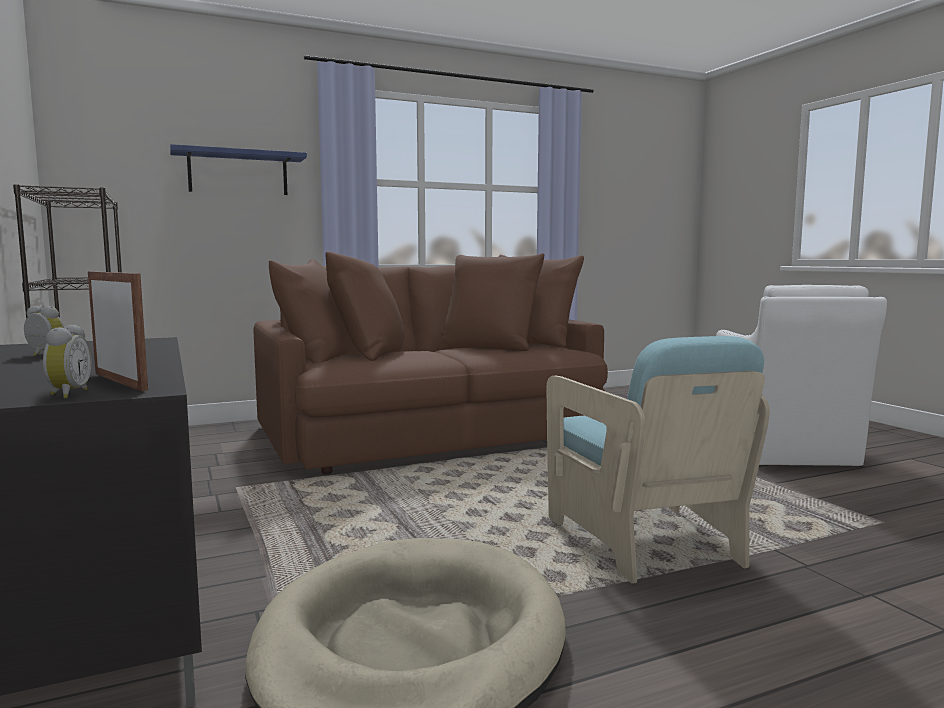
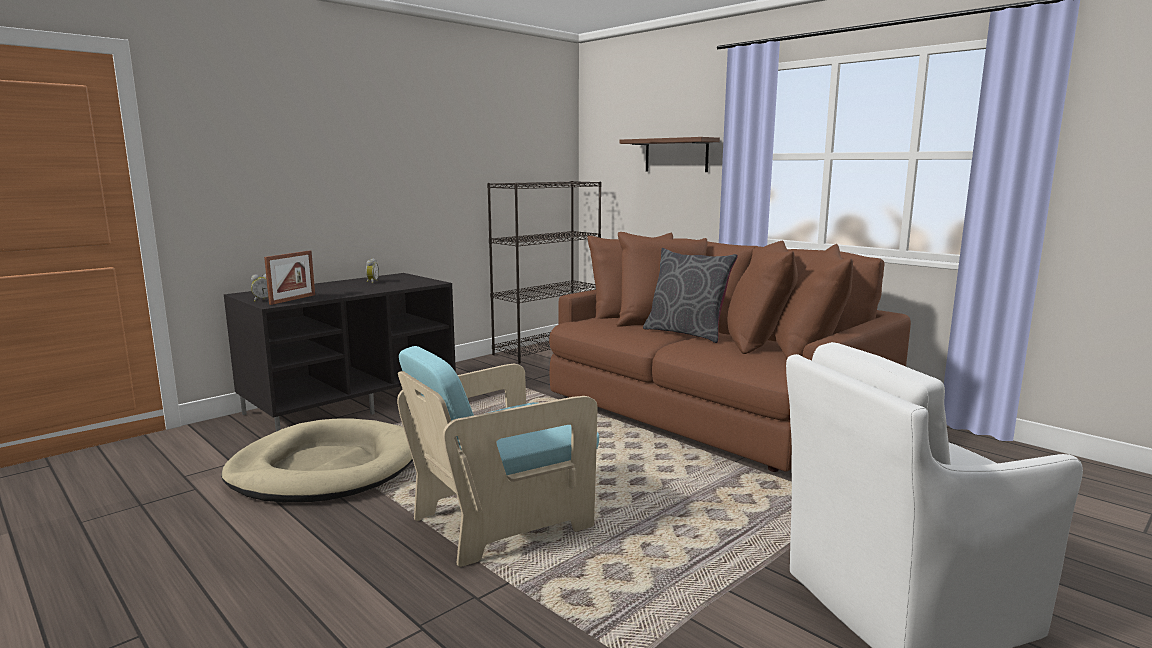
camera: 70 degrees right, 5 degrees up
blue shelf [170,144,307,195] -> brown shelf [620,137,720,172]
none -> grey pillow [643,248,738,343]

